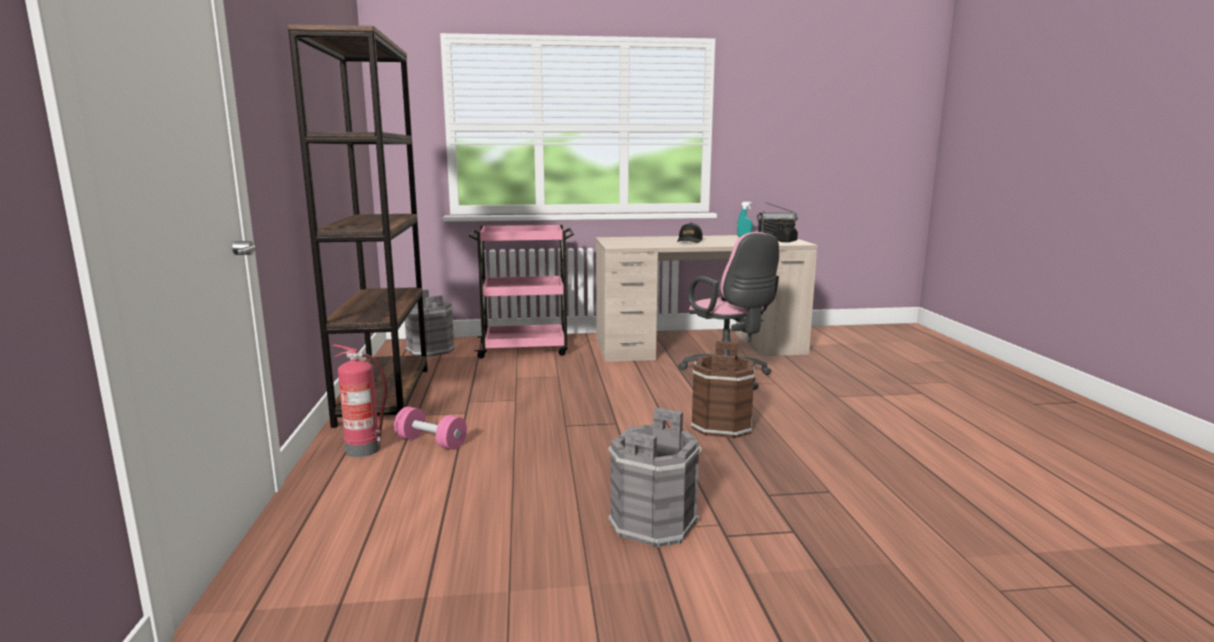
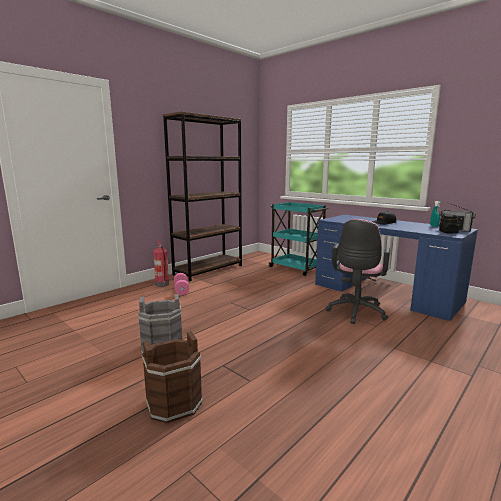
camera: 50 degrees right, 0 degrees up
grey bucket [405,289,456,357] -> none
pink cart [469,225,574,358] -> turquoise cart [269,202,329,276]
beige desk [596,235,818,362] -> blue desk [315,215,478,321]
brown bucket [691,341,756,439] -> brown bucket moved to [142,331,203,424]

